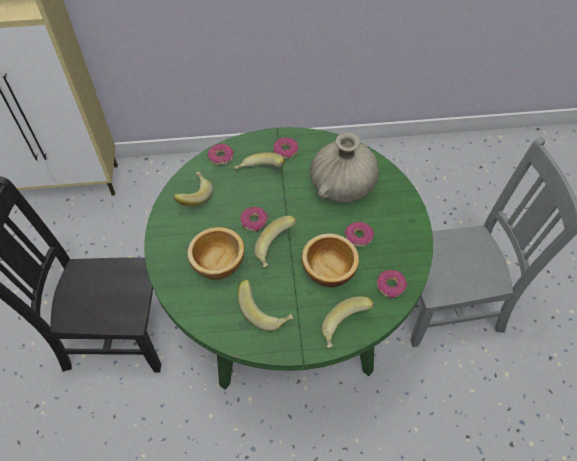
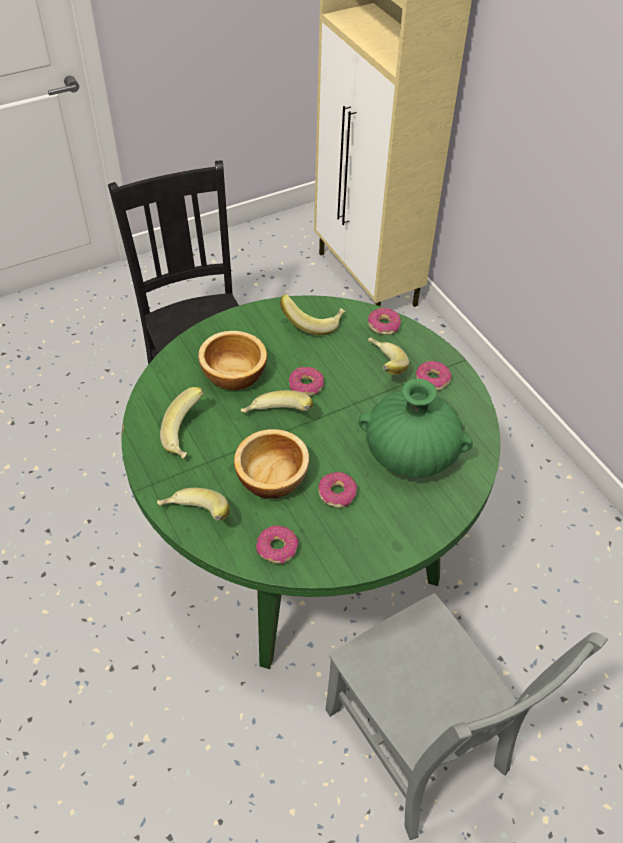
camera: 65 degrees right, 5 degrees down
beige vase [310,132,379,202] -> green vase [359,379,473,478]

